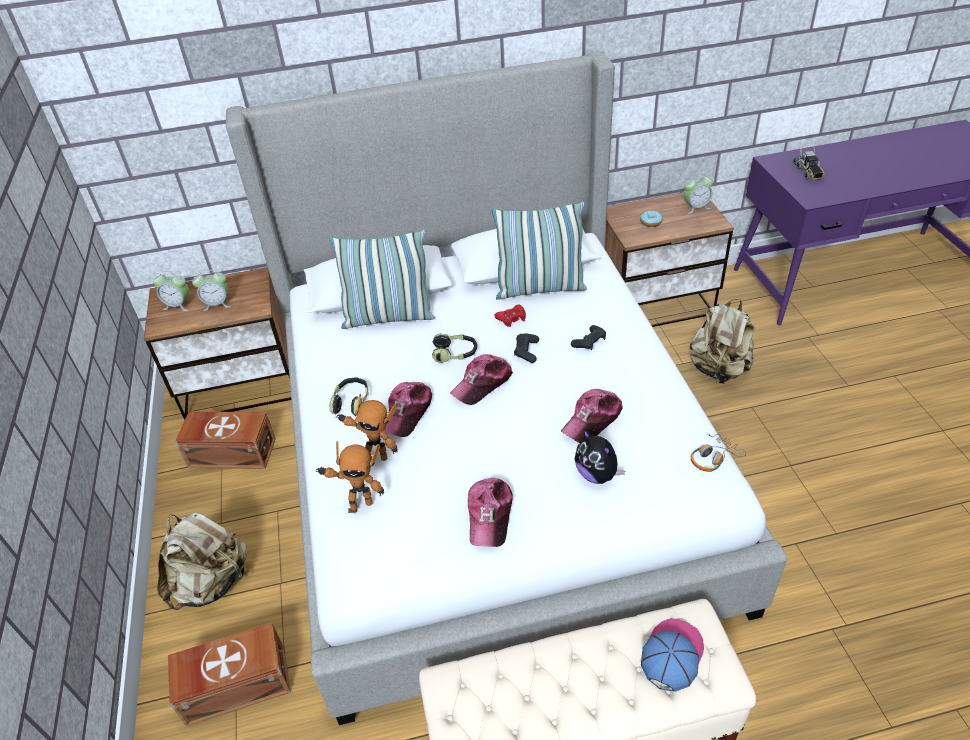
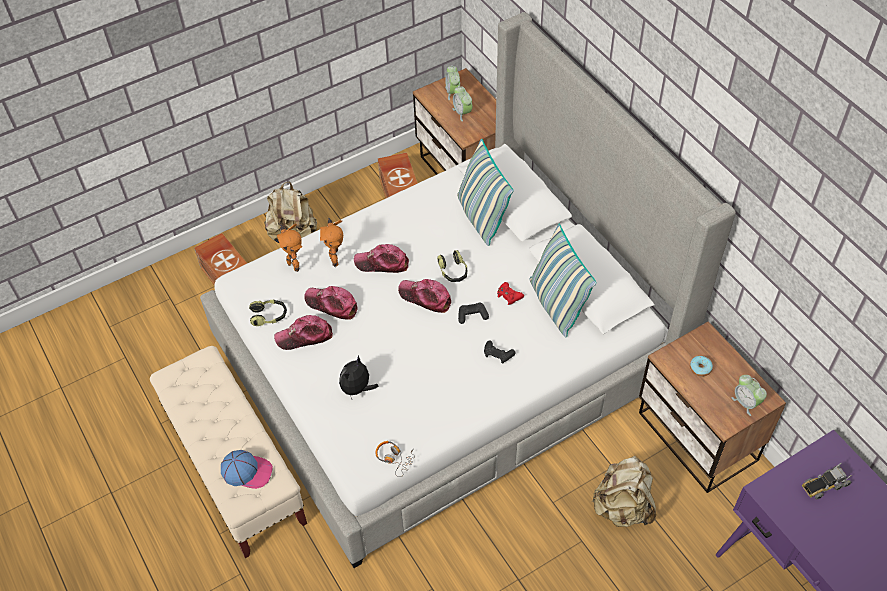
camera: 70 degrees right, 10 degrees up
headphones [329,377,369,416] -> headphones moved to [249,300,287,326]
cap [561,389,623,443] -> cap moved to [304,286,358,320]

